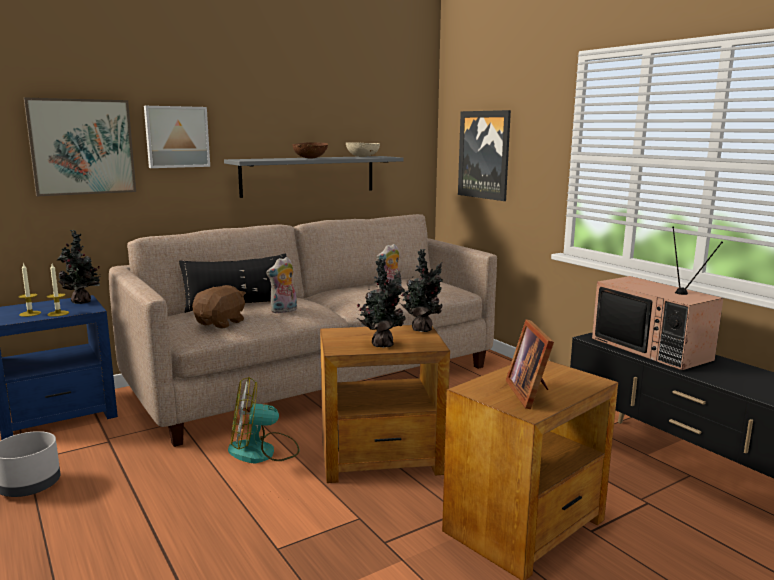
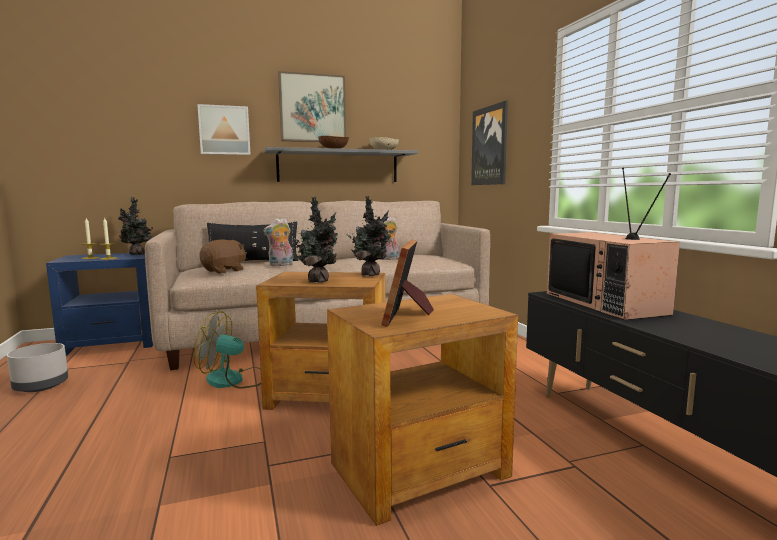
camera: 15 degrees right, 5 degrees down
picture [24,97,136,196] -> picture moved to [278,71,346,142]

